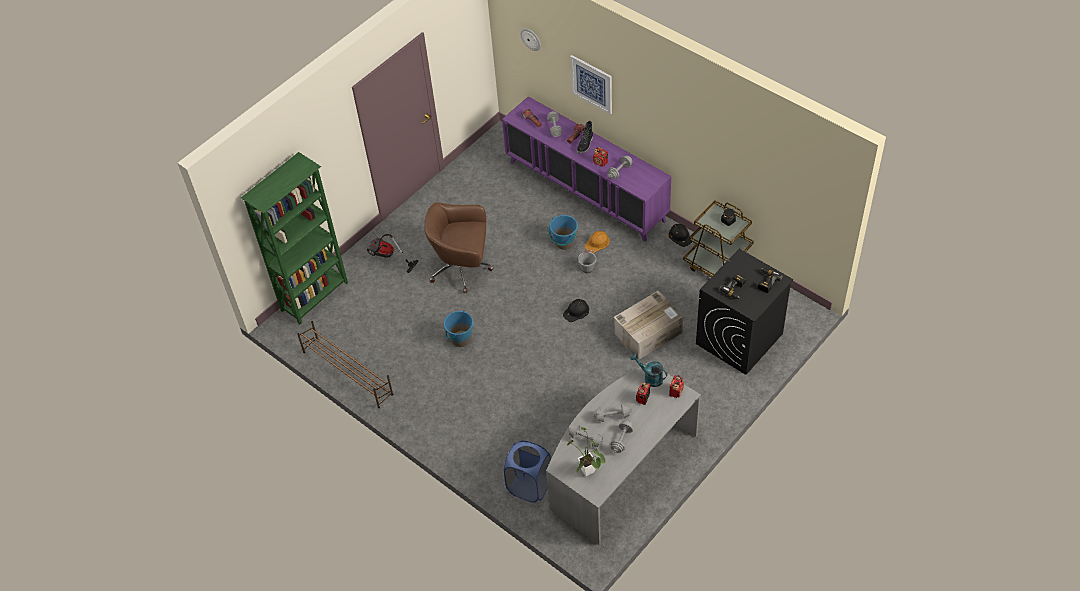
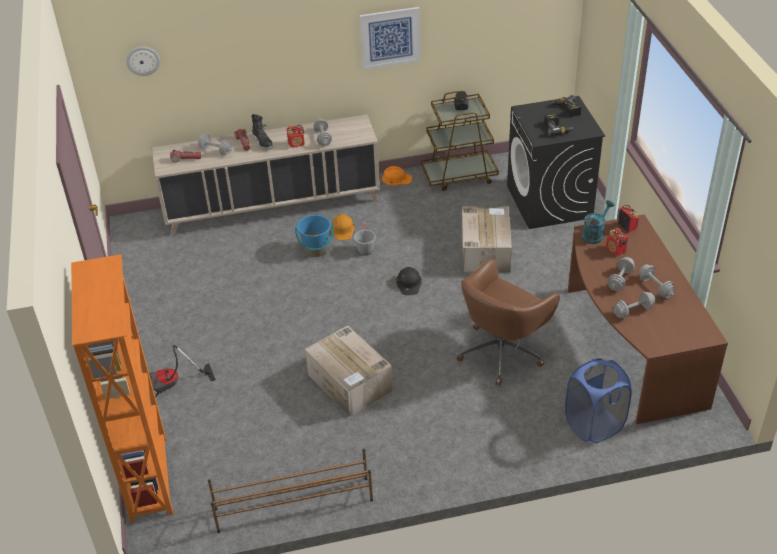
camera: 55 degrees left, 10 degrees down
green bookcase [241,152,348,324] -> orange bookcase [71,254,173,523]
brown office chair [424,202,494,293] -> brown office chair moved to [456,259,560,386]
blue bucket [444,310,474,347] -> cardboard box [305,325,393,417]
purple cabinet [502,96,671,242] -> beige cabinet [152,115,380,236]
grey desk [546,362,701,545] -> brown desk [568,214,728,424]
potted plant [567,427,606,476] -> none
picture [570,55,612,115] -> picture moved to [359,7,420,70]
turquoise watering can [631,354,667,387] -> turquoise watering can turned 150 degrees clockwise [582,200,614,244]
black hard hat [669,224,692,247] -> orange hard hat [382,166,412,186]

